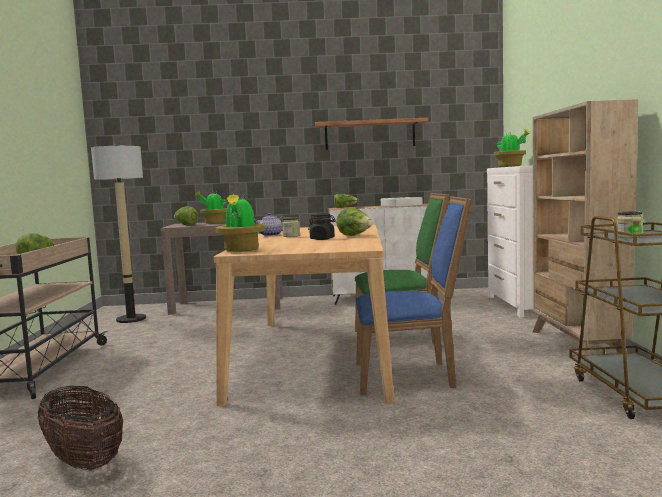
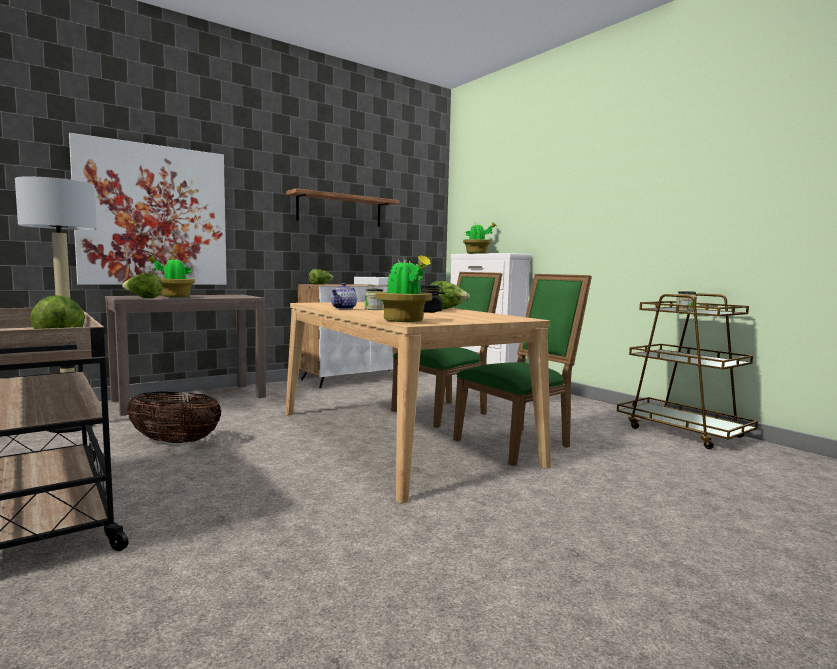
camera: 35 degrees left, 0 degrees up
basket [37,386,123,471] -> basket moved to [127,391,222,443]
blue chair [356,196,472,395] -> green chair [453,274,592,466]
beige bookcase [533,99,638,355] -> none
none -> picture [69,133,227,285]

